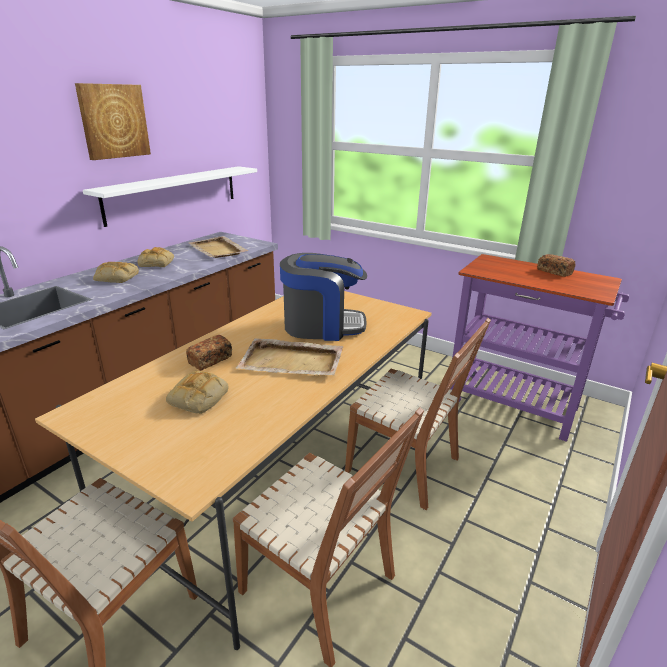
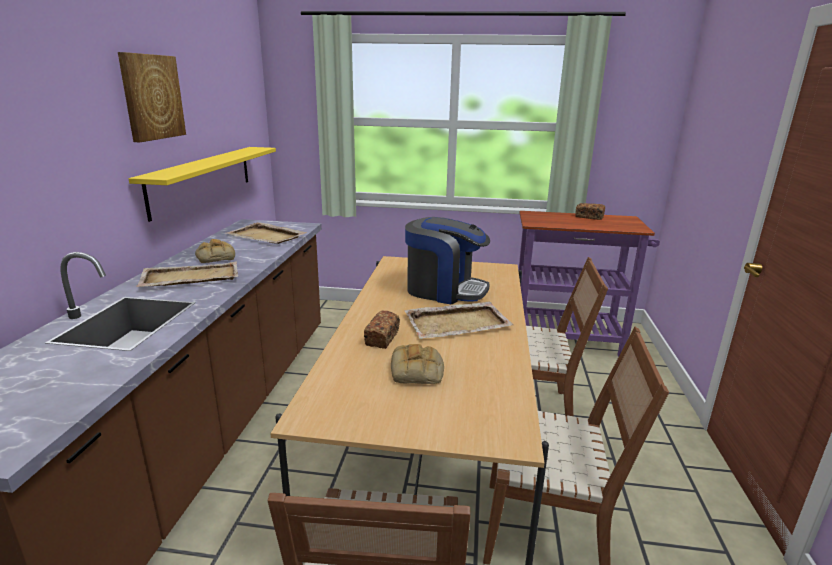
camera: 25 degrees left, 5 degrees down
white shelf [83,166,257,227] -> yellow shelf [128,147,276,222]
bread [93,262,139,283] -> beige tray [136,261,238,287]
coffee machine [280,253,367,341] -> coffee machine turned 45 degrees clockwise [405,217,490,304]

